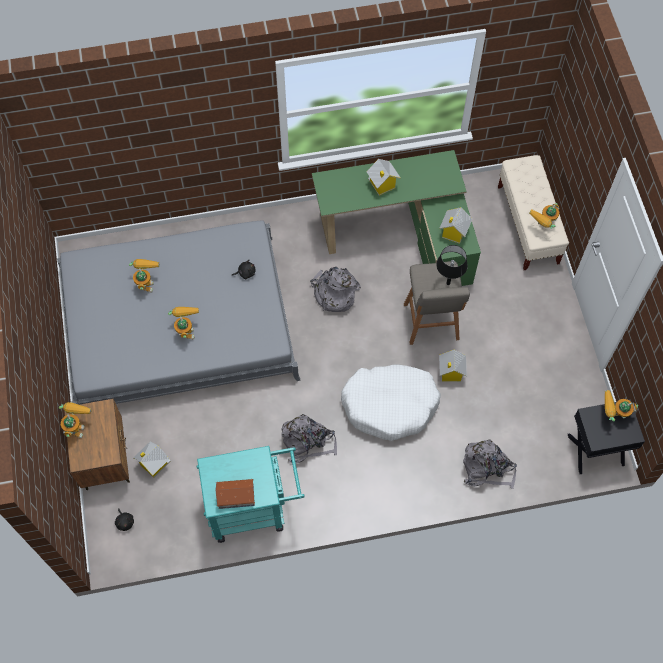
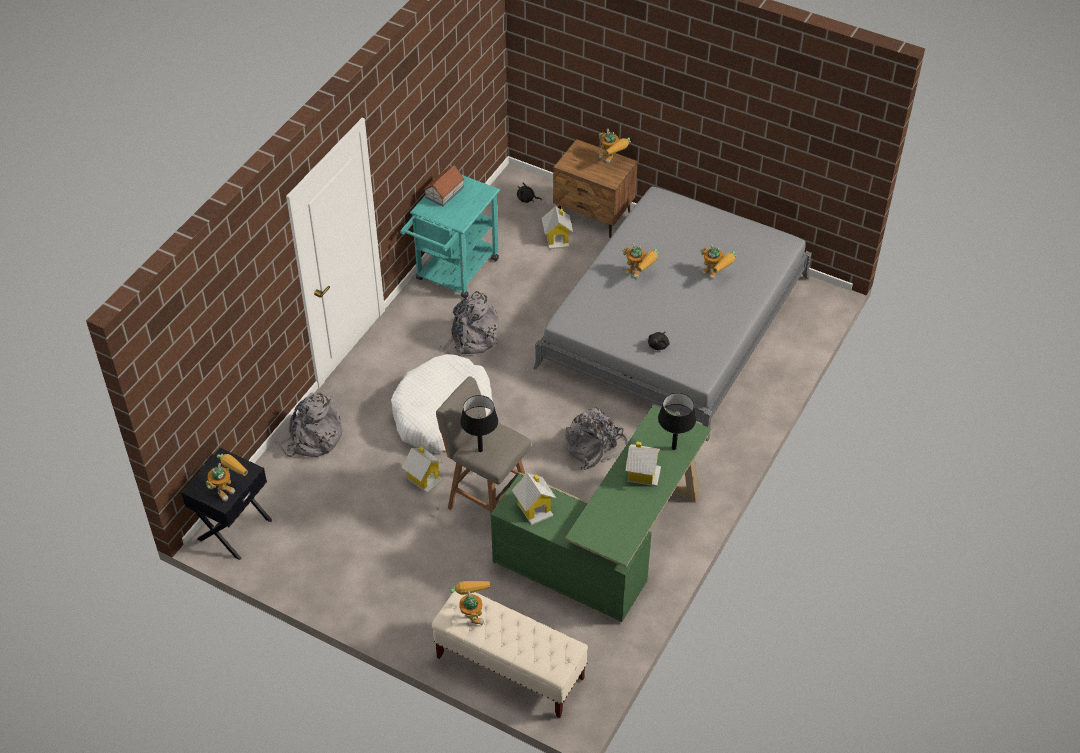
camera: 130 degrees right, 15 degrees down
none -> black table lamp [658,393,696,450]

